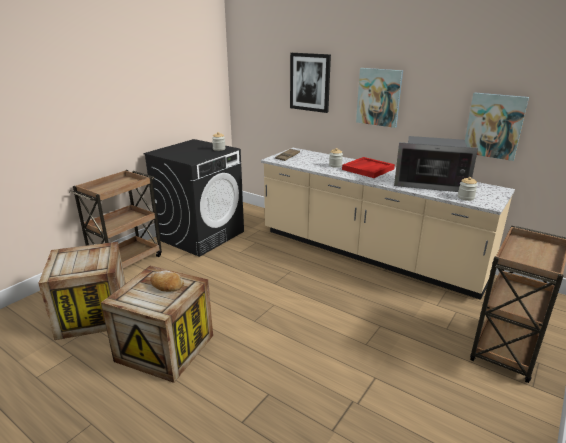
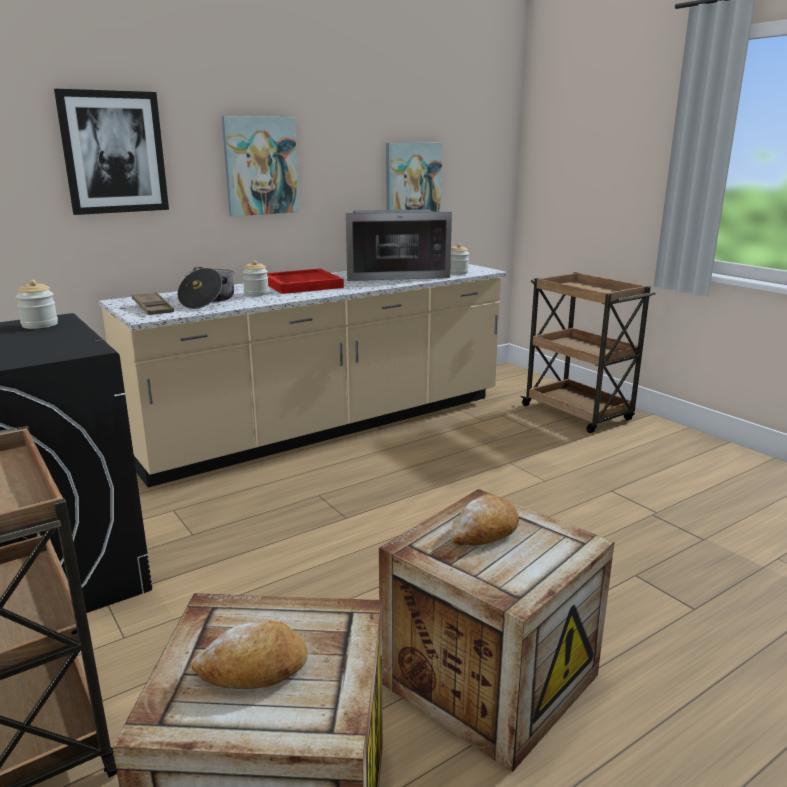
camera: 70 degrees left, 5 degrees down
microwave [394,136,478,192] -> microwave turned 45 degrees clockwise [346,209,452,281]
none -> cooking pot [177,267,234,309]
none -> bread [191,620,308,689]

